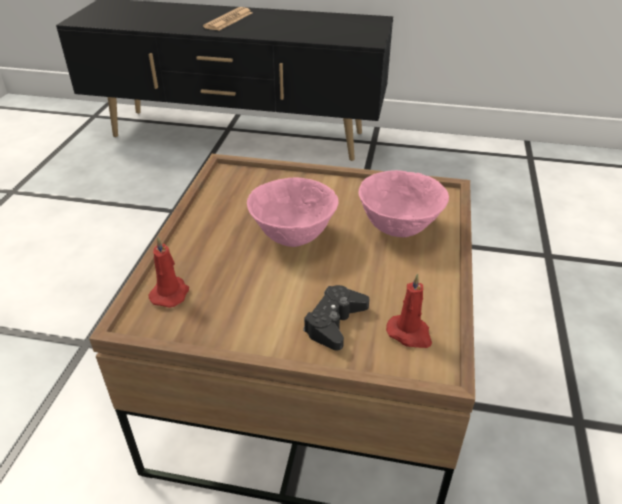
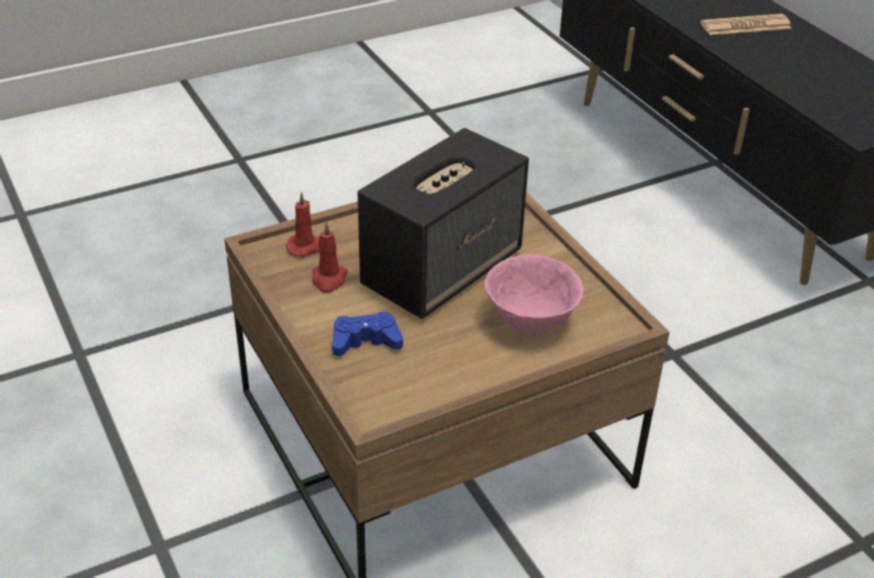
camera: 50 degrees right, 0 degrees up
pink bowl [247,177,338,247] -> speaker [358,128,529,319]
black game controller [303,285,370,351] -> blue game controller [332,311,403,356]
red candle [386,274,432,348] -> red candle moved to [312,222,348,293]

